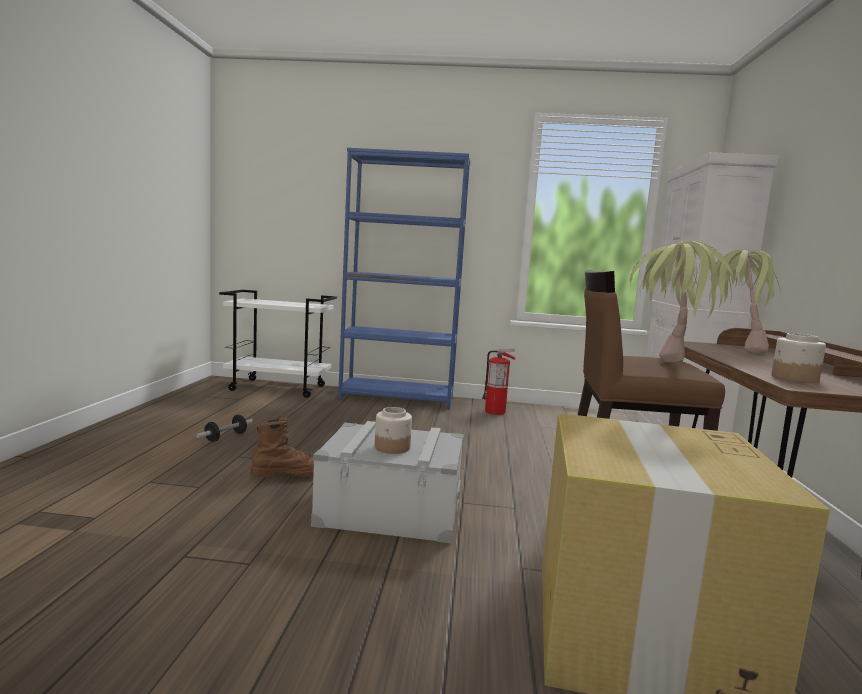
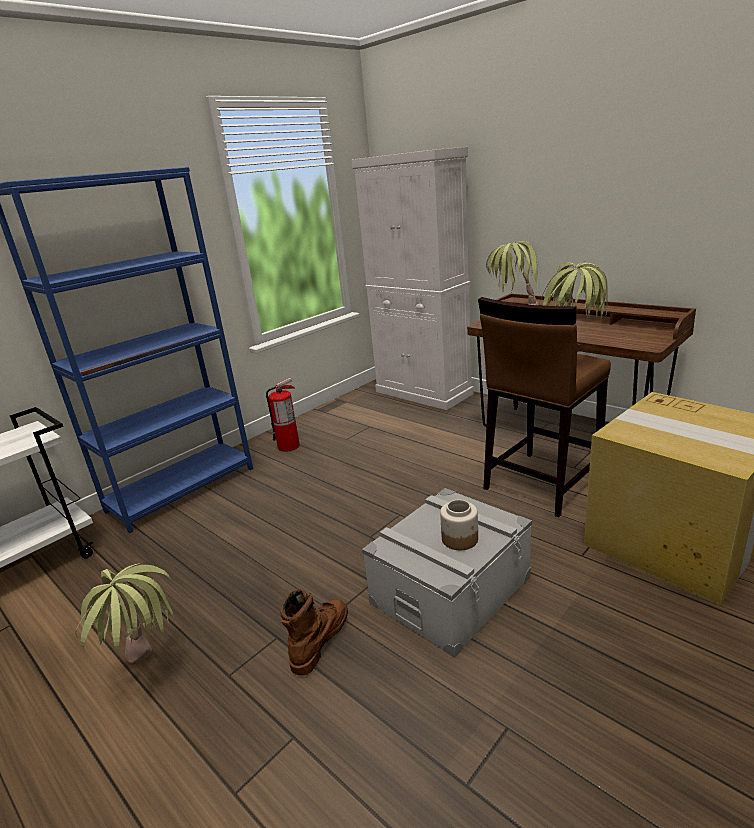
camera: 50 degrees left, 15 degrees up
dumbbell [196,415,253,442] -> potted plant [75,562,174,663]
jar [772,333,826,383] -> none

